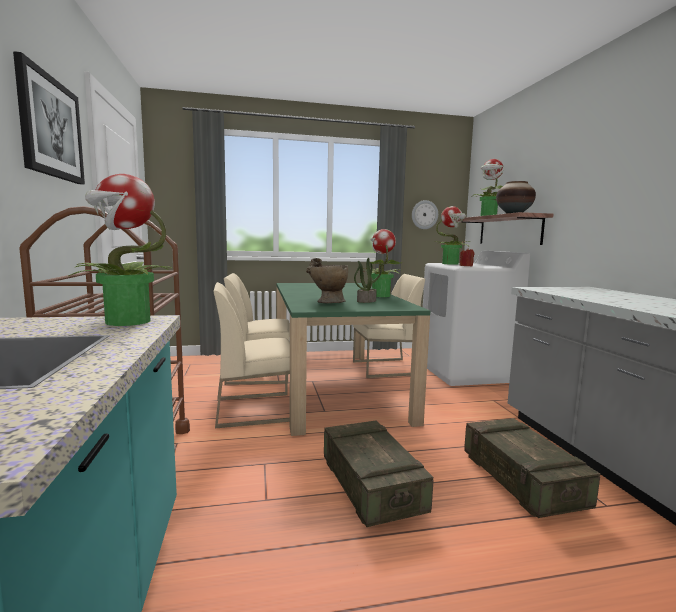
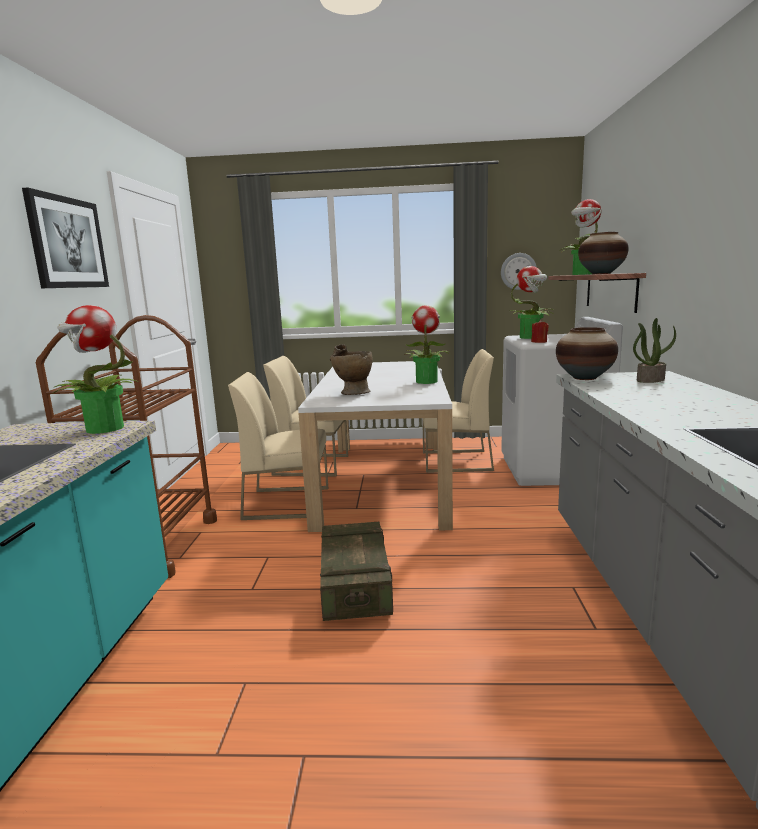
camera: 15 degrees right, 5 degrees up
green dining table [277,283,430,436] -> white dining table [298,361,453,532]
potted plant [354,258,382,303] -> potted plant moved to [633,318,676,383]
crate [464,418,600,518] -> none
none -> vase [556,327,618,380]

